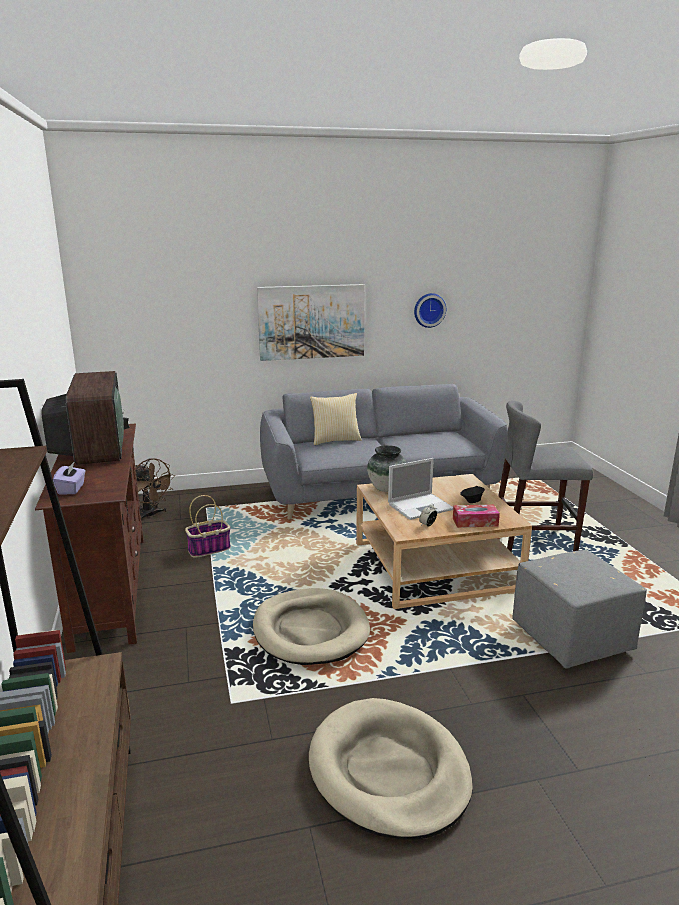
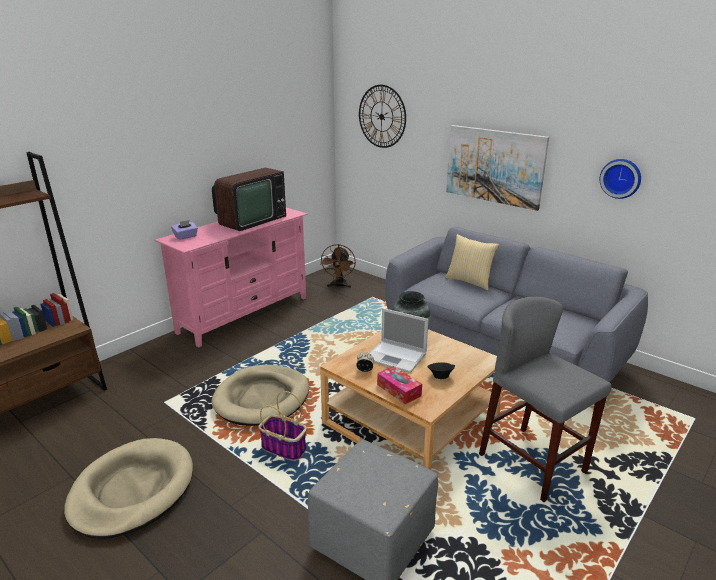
camera: 55 degrees right, 5 degrees up
brown tv stand [35,424,144,653] -> pink tv stand [154,208,307,347]
basket [185,495,231,558] -> basket moved to [258,391,307,461]
none -> wall clock [359,85,406,148]

